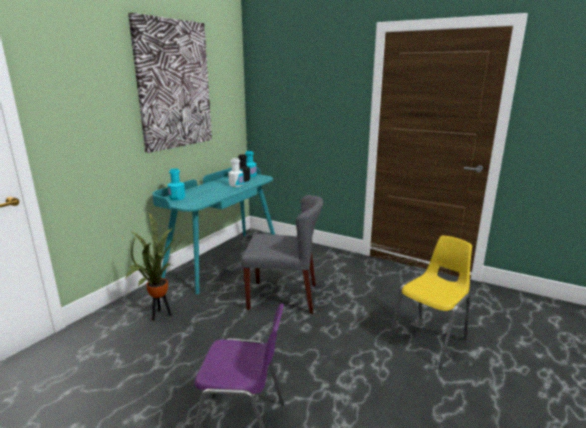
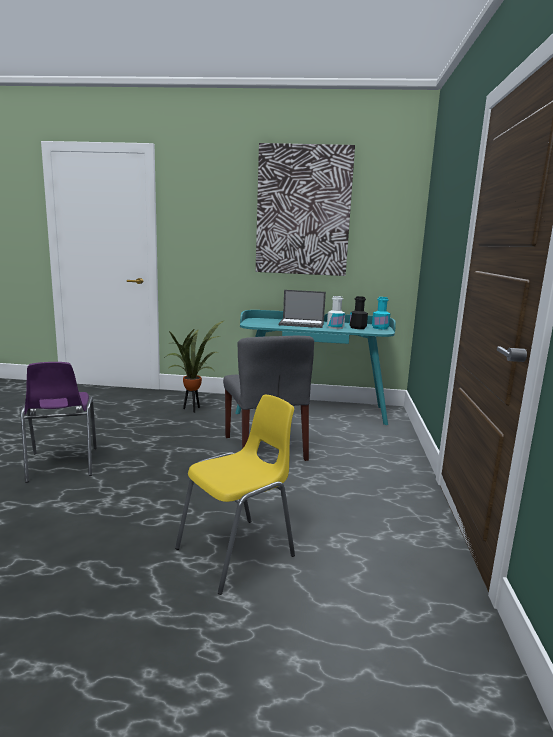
camera: 65 degrees right, 5 degrees down
turquoise bottle [168,169,185,201] -> none
yellow chair [388,236,472,369] -> yellow chair turned 60 degrees counterclockwise [175,394,295,595]
none -> laptop [279,290,326,328]

